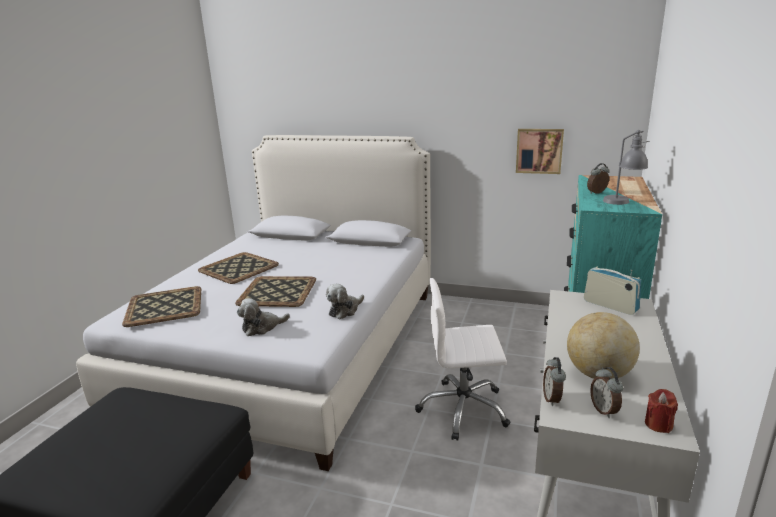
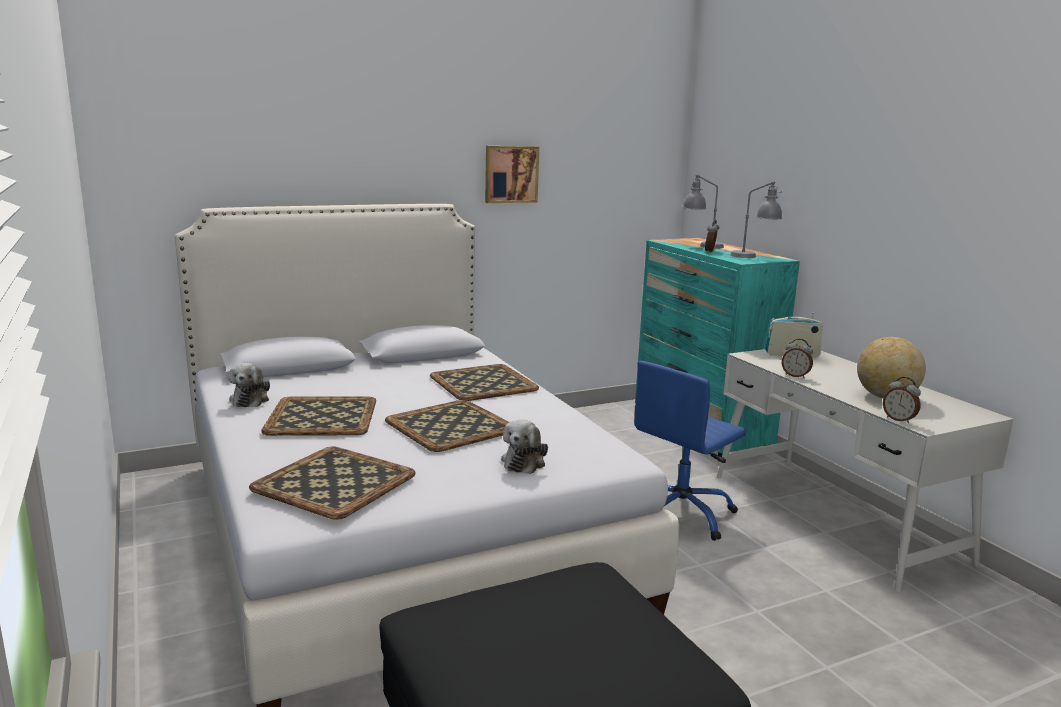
camera: 45 degrees left, 5 degrees down
plush toy [326,284,364,319] -> plush toy moved to [229,363,270,407]
white office chair [415,278,511,441] -> blue office chair [634,361,746,541]
picture [516,129,564,174] -> picture moved to [485,146,539,203]
alarm clock [590,367,623,418] -> alarm clock moved to [782,339,813,378]
red candle [645,389,678,433] -> none
none -> tray [430,364,539,401]
none -> grey table lamp [683,174,724,249]

